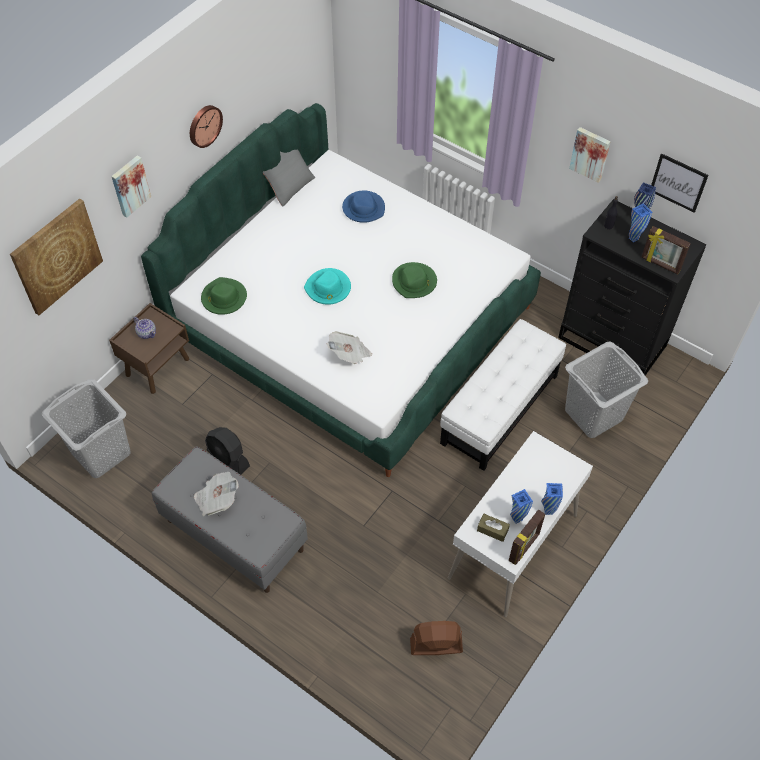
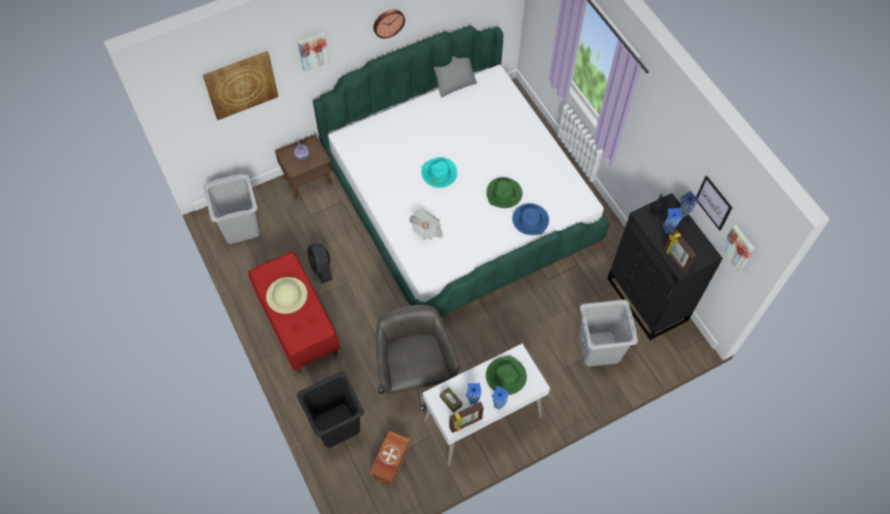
camera: 25 degrees right, 5 degrees up
grey bench [152,446,308,593] -> red bench [248,252,340,373]
newspaper [194,472,239,516] -> beige hat [266,277,307,314]
green hat [201,277,247,315] -> green hat moved to [486,356,527,395]
blue hat [342,191,385,223] -> blue hat moved to [512,203,549,235]
brown fan [410,621,463,655] -> brown storage box [370,431,410,487]
white ottoman [440,319,566,471] -> none
picture [569,127,611,183] -> picture moved to [720,225,755,272]
none -> black laundry basket [297,372,364,448]
none -> grey office chair [376,305,459,411]

